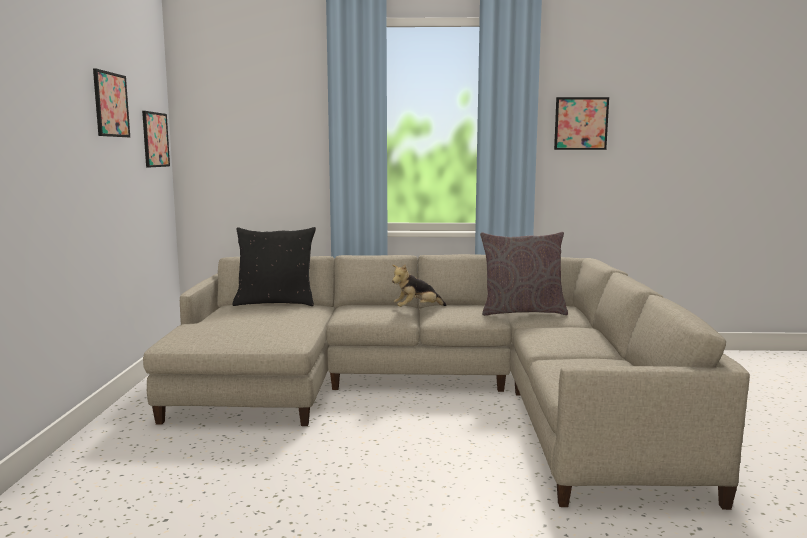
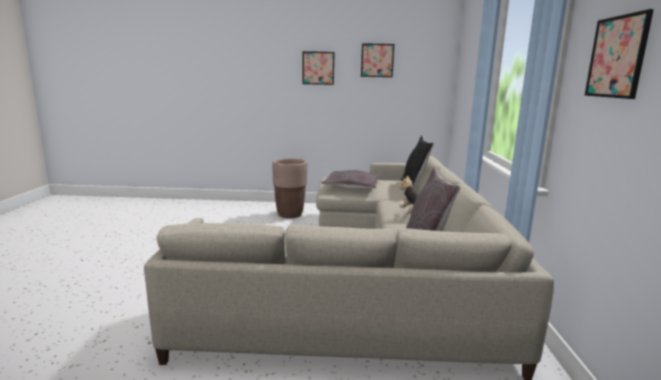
camera: 90 degrees right, 5 degrees up
picture [142,111,170,168] -> picture moved to [302,51,335,85]
none -> brown planter [272,158,307,218]
none -> grey pillow [321,170,383,189]

